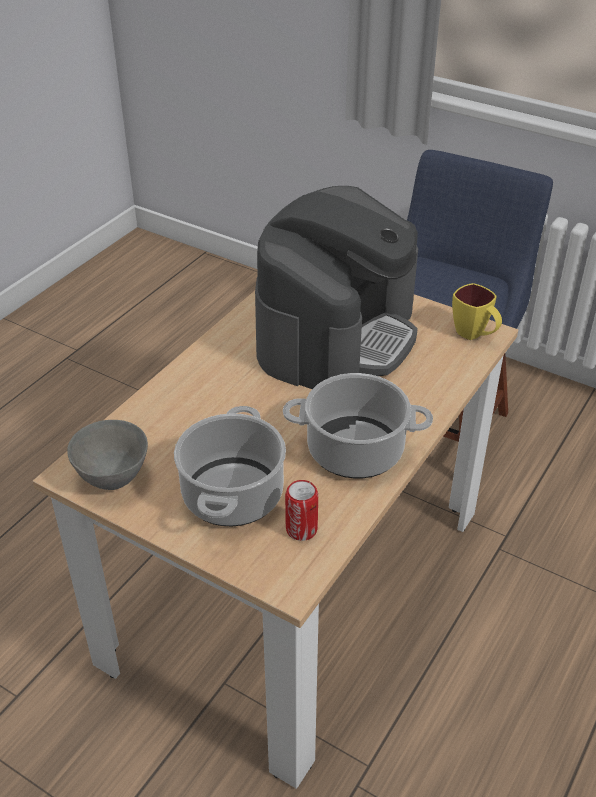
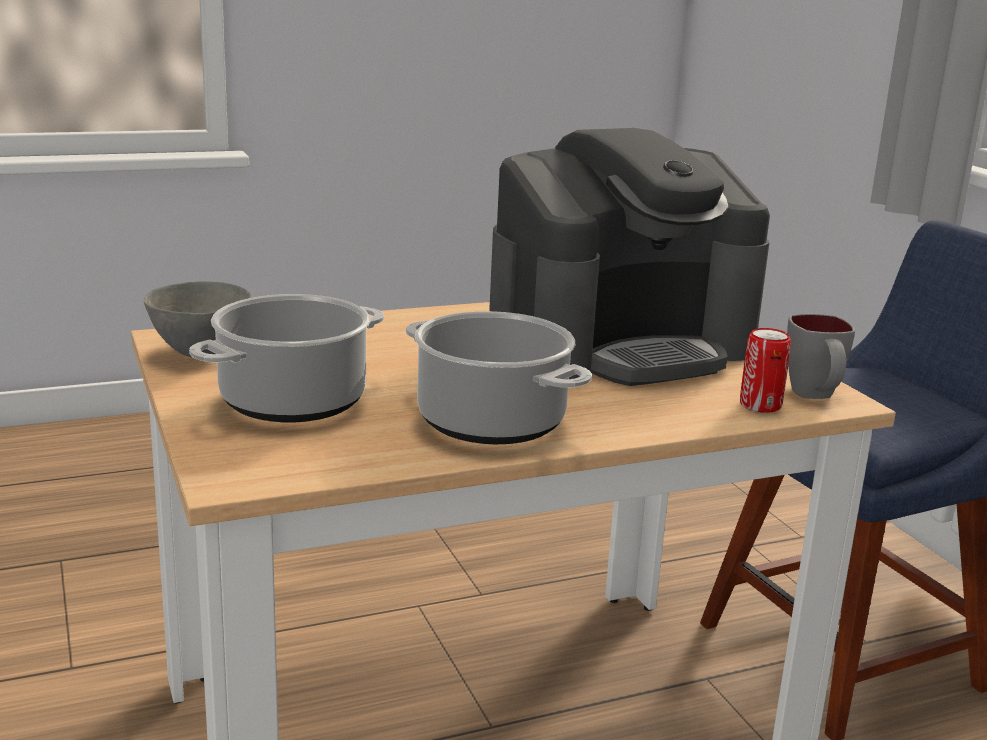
camera: 35 degrees right, 20 degrees down
can [285,480,318,541] -> can moved to [740,328,791,413]
yellow mug [452,283,502,340] -> grey mug [787,314,855,399]

